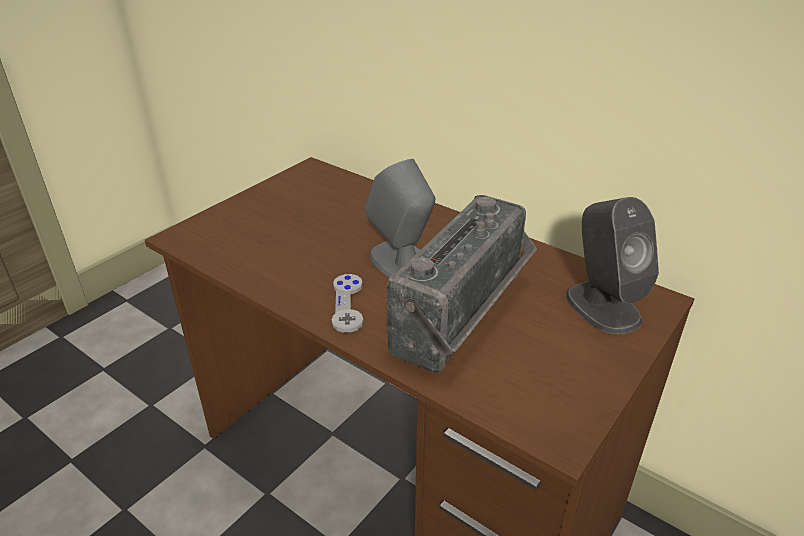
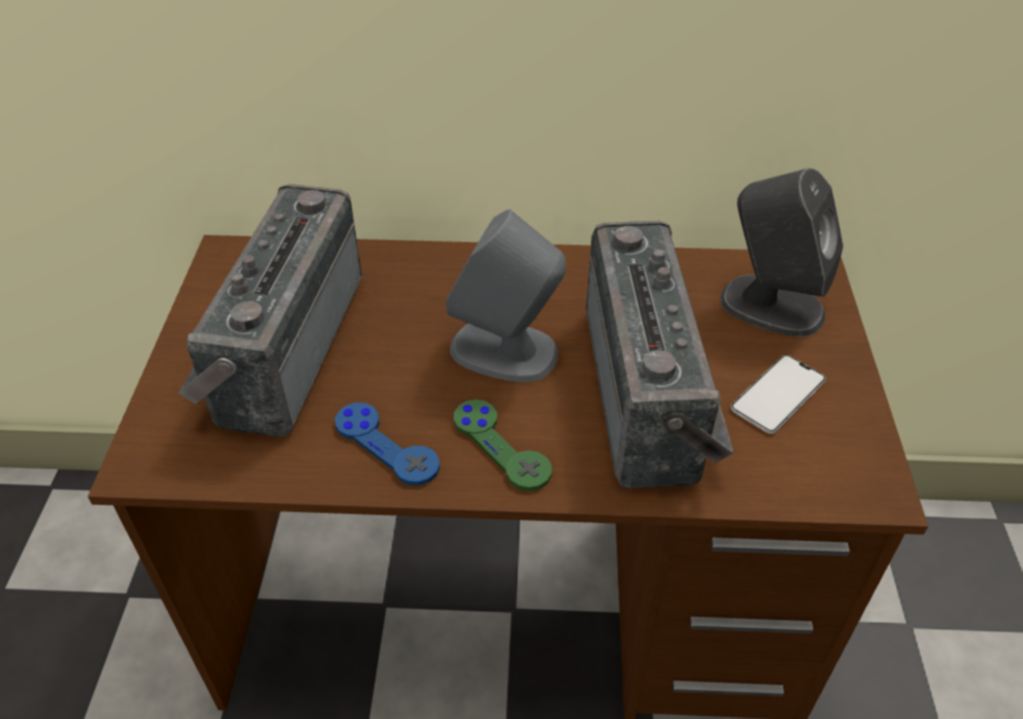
camera: 35 degrees left, 10 degrees up
grey game controller [332,274,364,333] -> green game controller [454,399,552,491]
none -> radio [178,184,362,437]
none -> blue game controller [335,402,440,485]
none -> phone [731,355,826,434]

